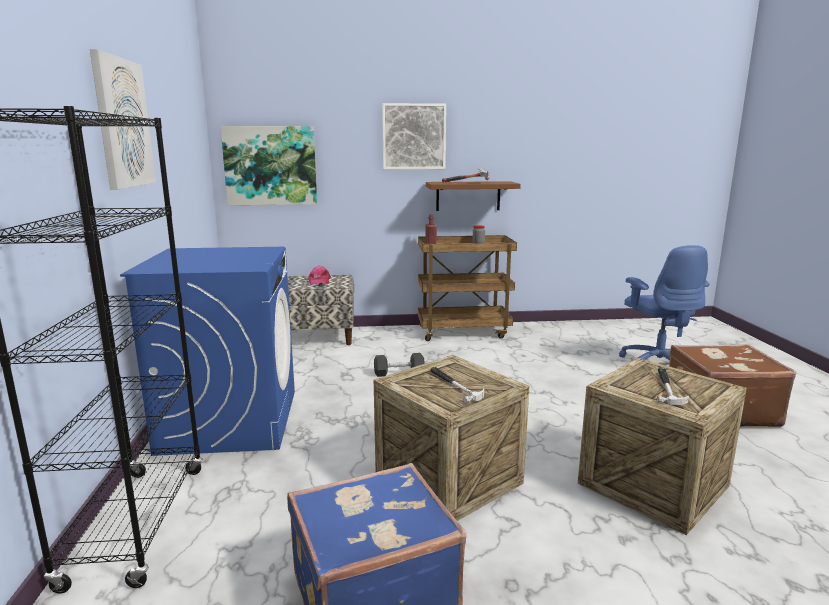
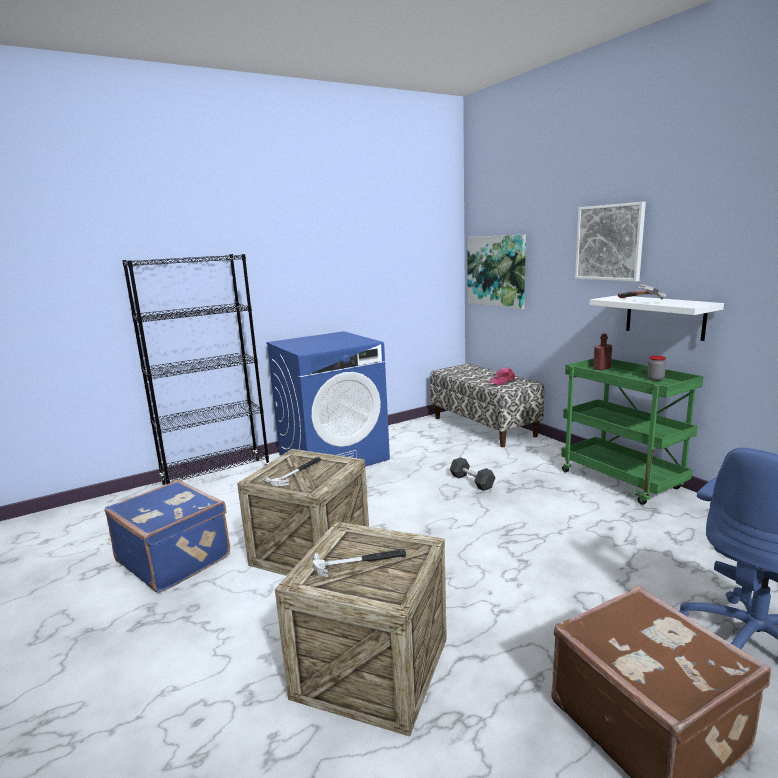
camera: 65 degrees right, 0 degrees up
picture [90,49,156,189] -> none
brown cart [418,235,517,341] -> green cart [561,358,703,505]
brown shelf [426,181,521,211] -> white shelf [590,295,724,341]

